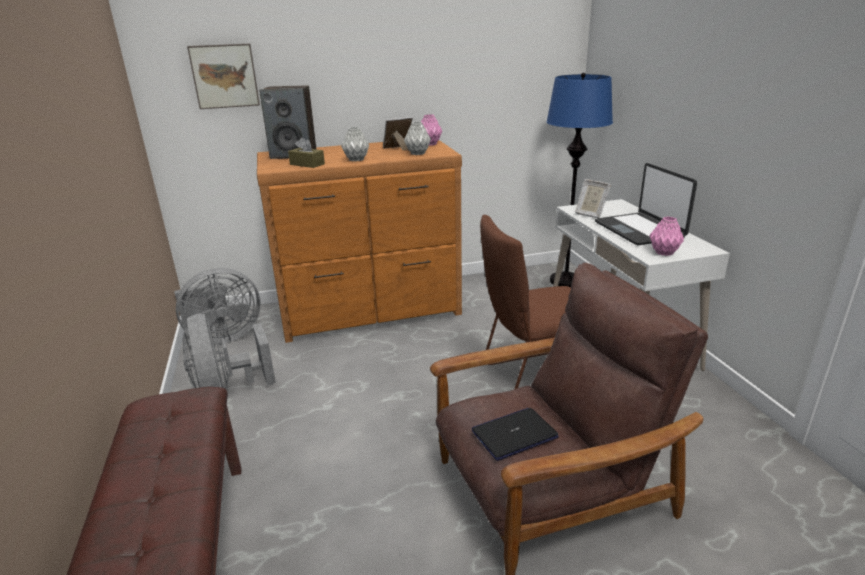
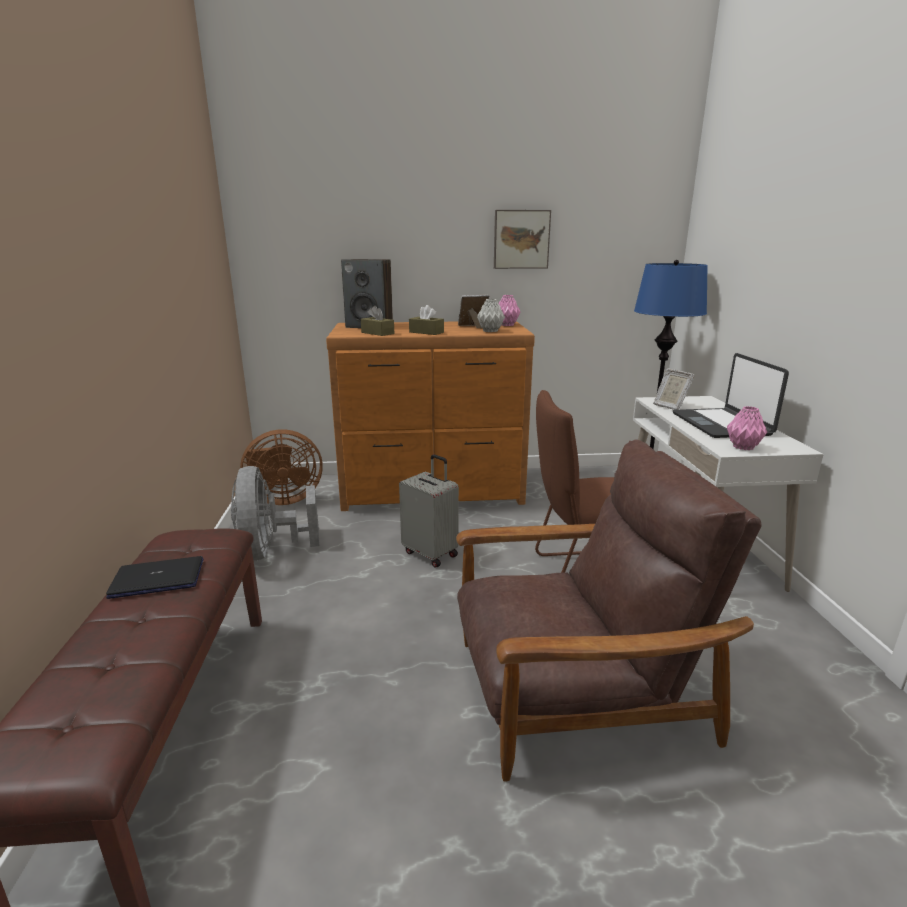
camera: 10 degrees right, 5 degrees down
grey fan [174,268,261,344] -> brown fan [240,429,323,505]
picture [187,44,260,109] -> picture moved to [494,210,551,269]
grey vase [341,127,369,161] -> brown tissue box [409,305,444,335]
laptop [472,408,559,461] -> laptop moved to [106,556,203,599]
none -> grey suitcase [399,454,459,568]

